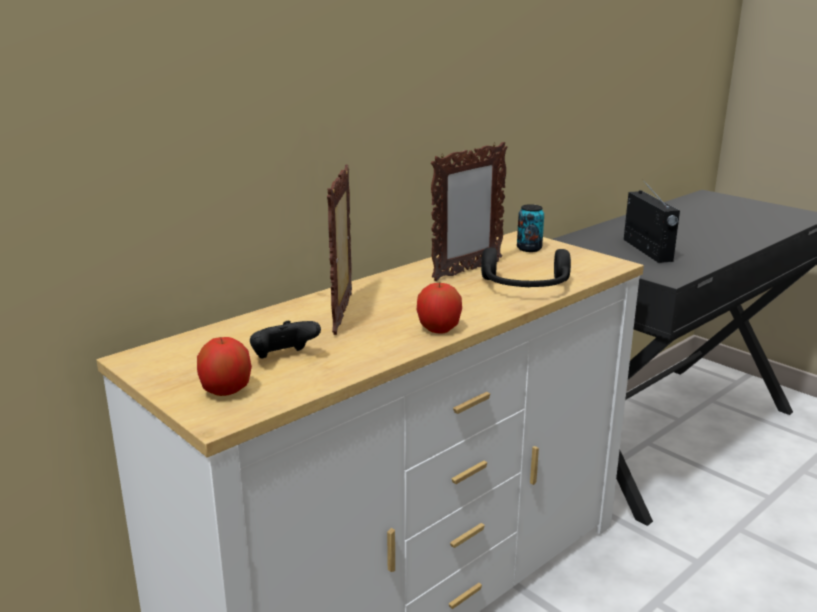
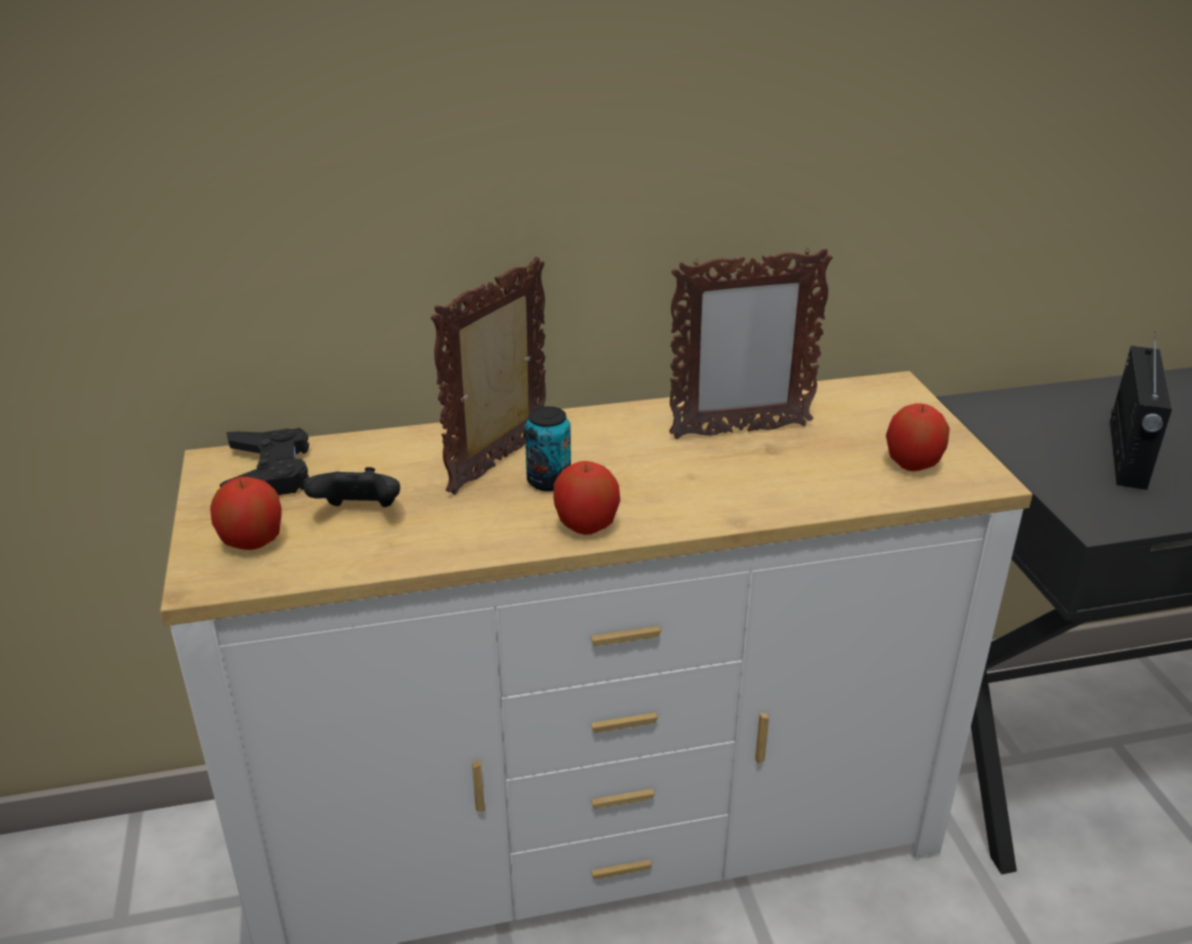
camera: 30 degrees right, 10 degrees up
black headphones [481,248,571,287] -> none
can [517,204,544,252] -> can moved to [525,406,571,491]
none -> black game controller [220,428,309,495]
none -> apple [886,403,950,471]

